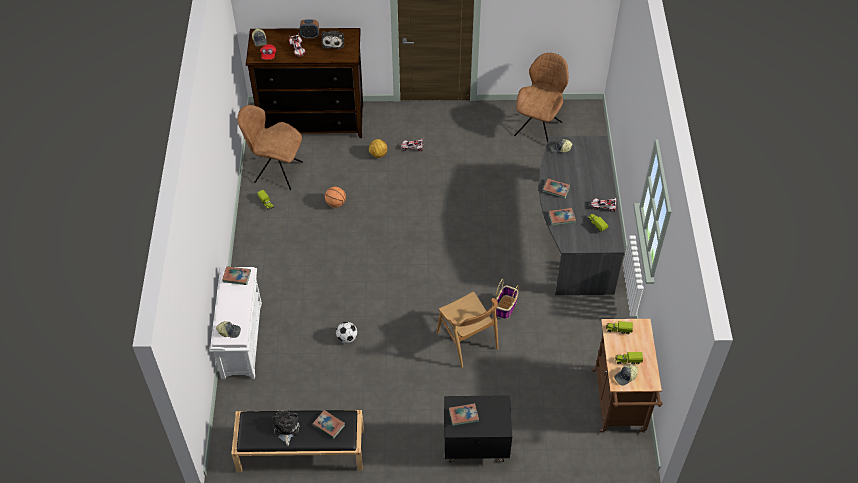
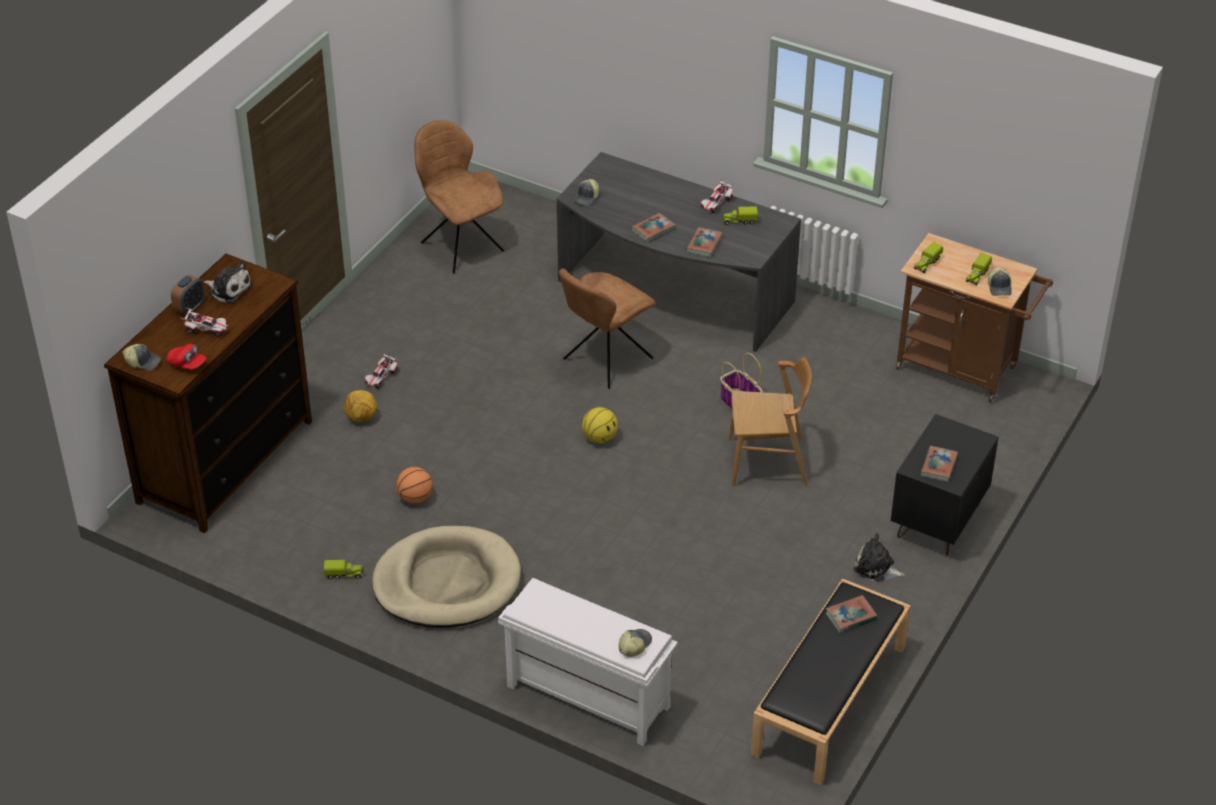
camera: 60 degrees left, 10 degrees down
book [222,266,251,285] -> none
brown chair [237,105,303,190] -> brown chair moved to [559,268,656,389]
plush toy [271,411,300,446] -> plush toy moved to [853,533,905,582]
football [336,322,357,343] -> none
none -> beige dog bed [372,526,521,628]
none -> basketball [582,407,618,443]

